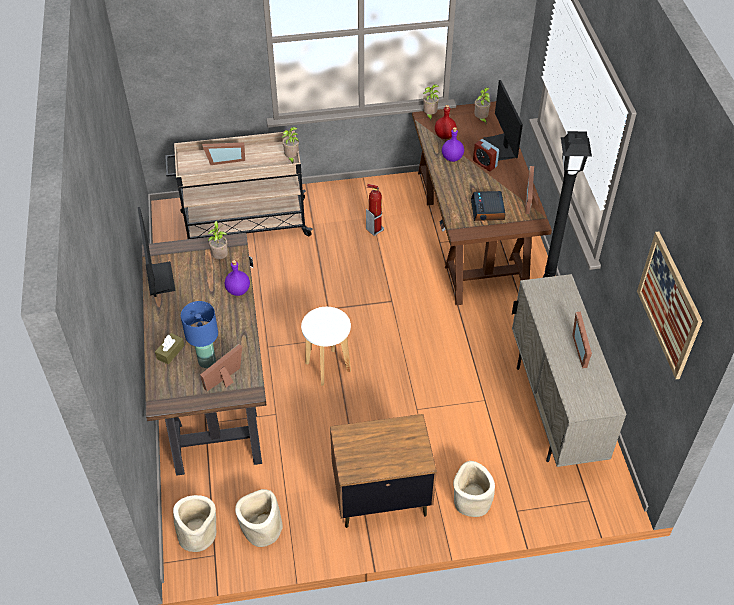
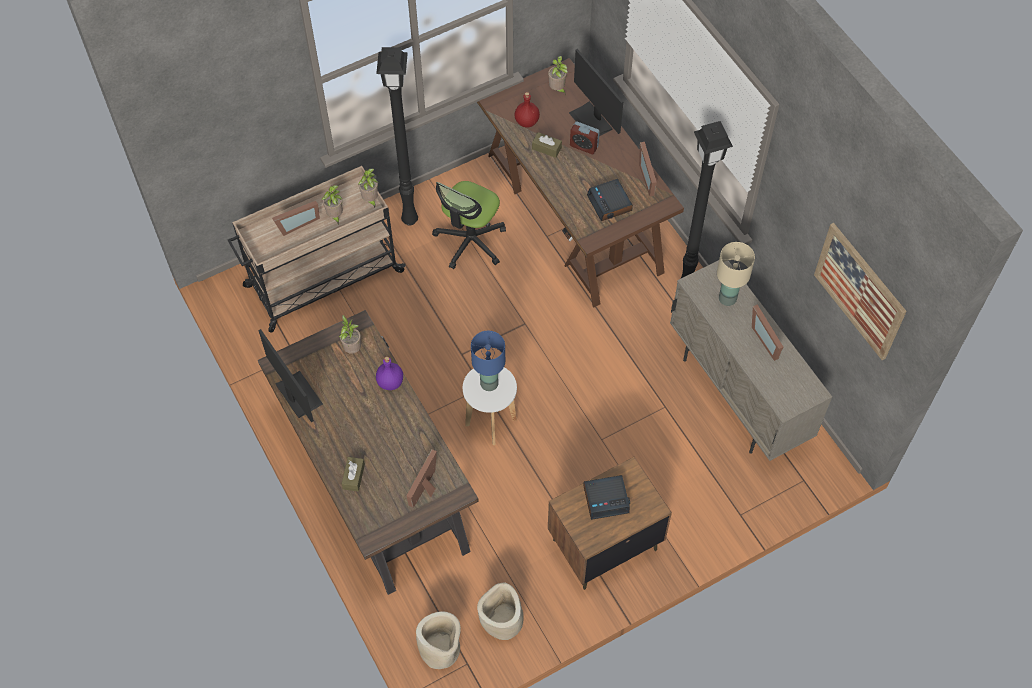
camera: 20 degrees left, 10 degrees up
blue table lamp [181,301,218,368] -> blue table lamp moved to [471,331,505,391]
fire extinguisher [366,184,384,236] -> office chair [432,181,506,269]
potted plant [423,84,439,121] -> potted plant moved to [322,185,343,224]
purple bottle [442,127,464,162] -> brown tissue box [532,132,562,158]
beige planter [453,461,495,517] -> none
none -> black floor lamp [376,47,418,226]
none -> alarm clock [583,475,630,520]
none -> beige table lamp [717,242,755,306]

